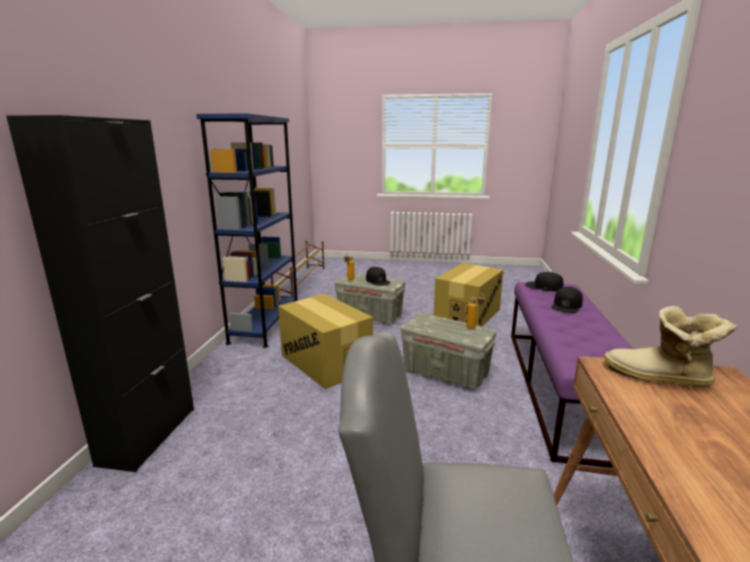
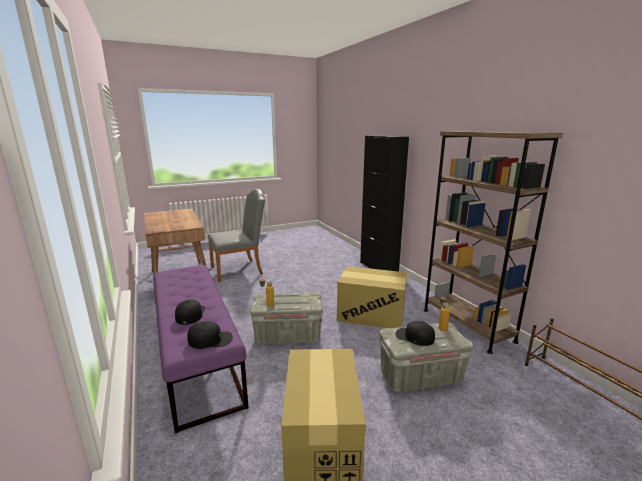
camera: 145 degrees right, 0 degrees up
blue bookcase [196,113,298,348] -> brown bookcase [424,131,563,354]
boot [604,306,737,387] -> none

